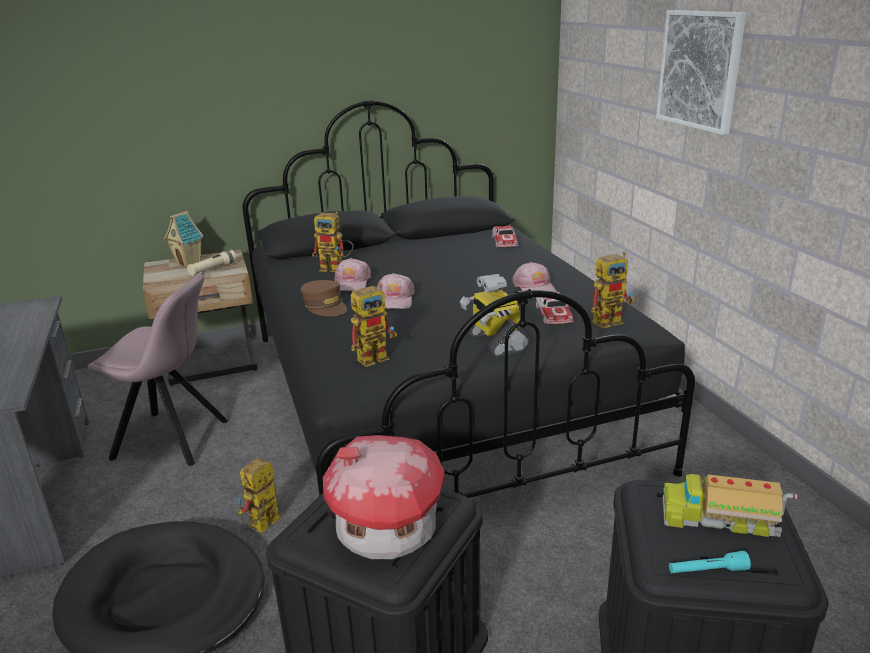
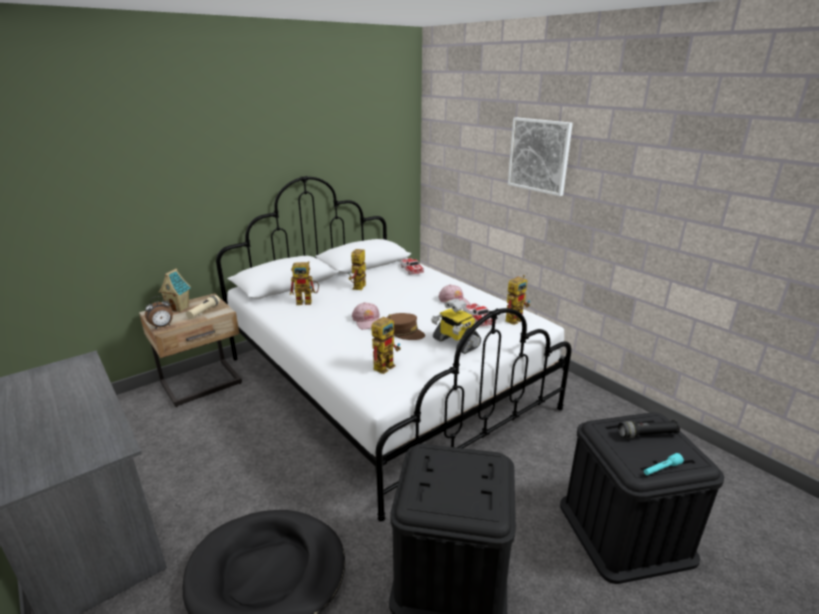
camera: 20 degrees left, 0 degrees up
pink chair [88,273,228,466] -> none
toy robot [237,458,280,533] -> toy robot moved to [348,249,366,290]
black bed [242,100,695,498] -> white bed [216,176,572,522]
brown cap [301,280,347,316] -> brown cap moved to [387,313,425,340]
toy house [323,435,445,559] -> none
pink cap [334,258,371,291] -> none
toy truck [663,467,797,537] -> black flashlight [618,420,680,438]
none -> alarm clock [145,296,173,329]

